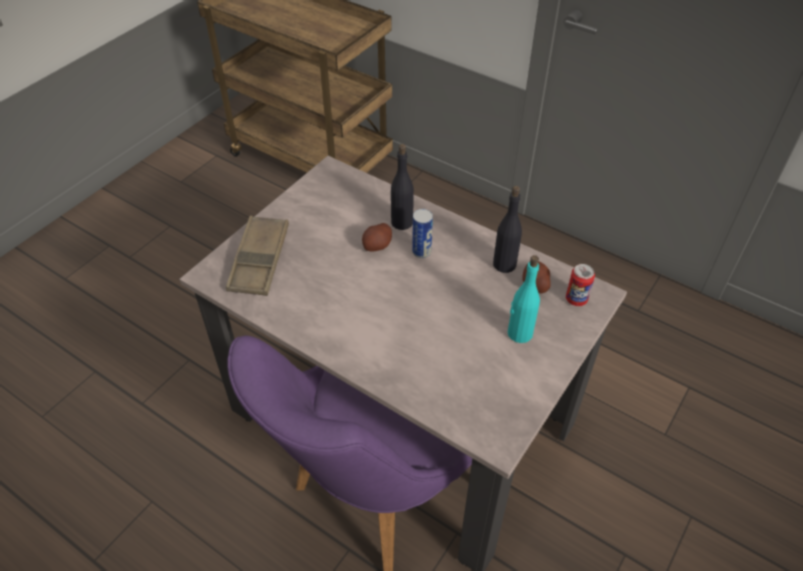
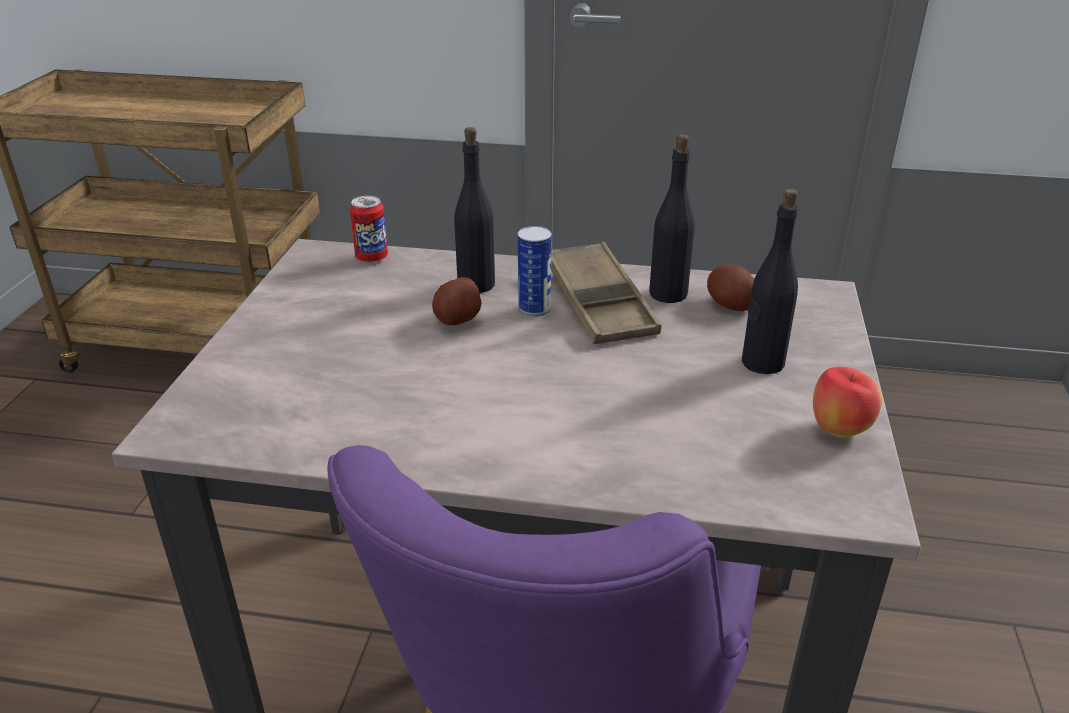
camera: 25 degrees left, 15 degrees down
brown tray [226,216,289,296] -> brown tray moved to [551,242,661,344]
turquoise bottle [508,255,540,343] -> black bottle [742,189,798,374]
can [566,264,595,306] -> can moved to [350,196,388,263]
none -> apple [813,367,882,438]

